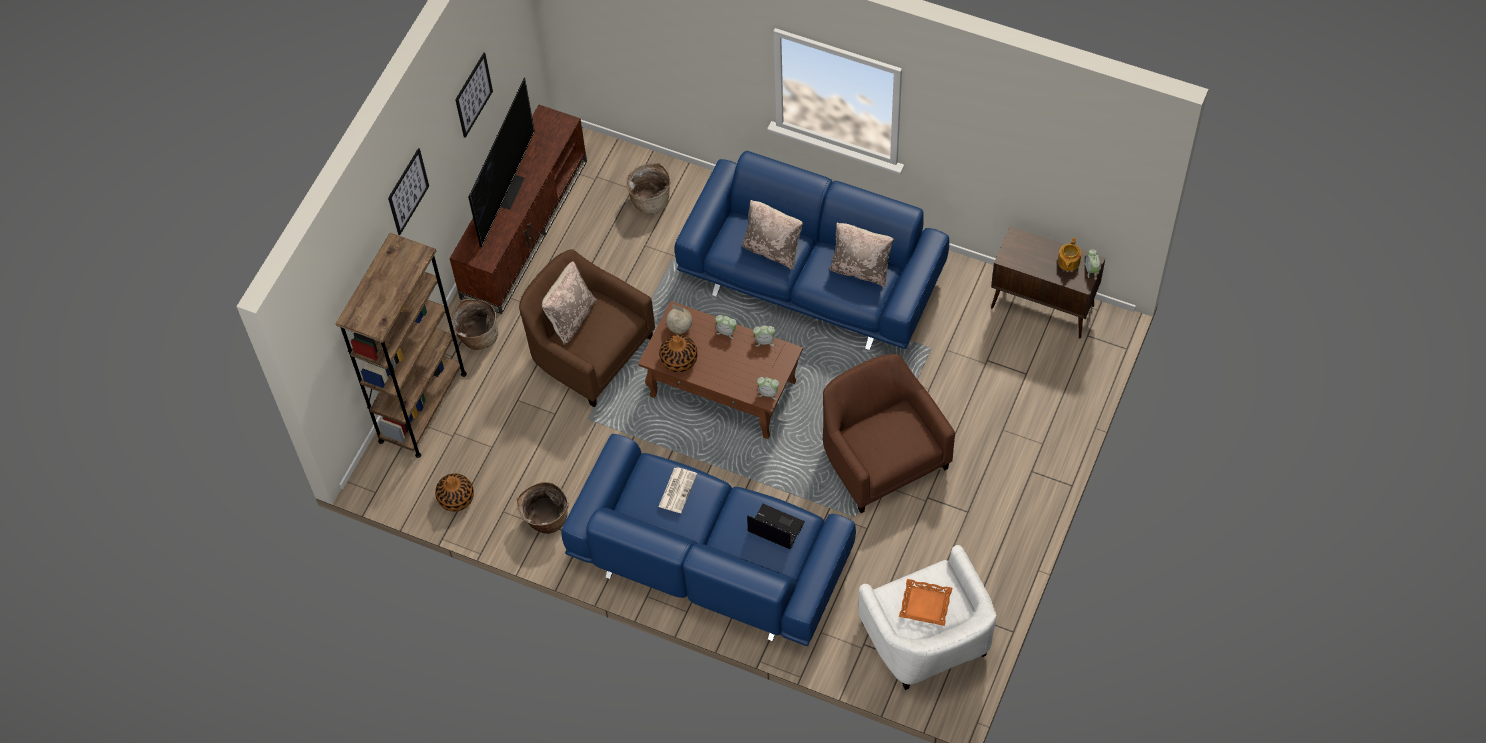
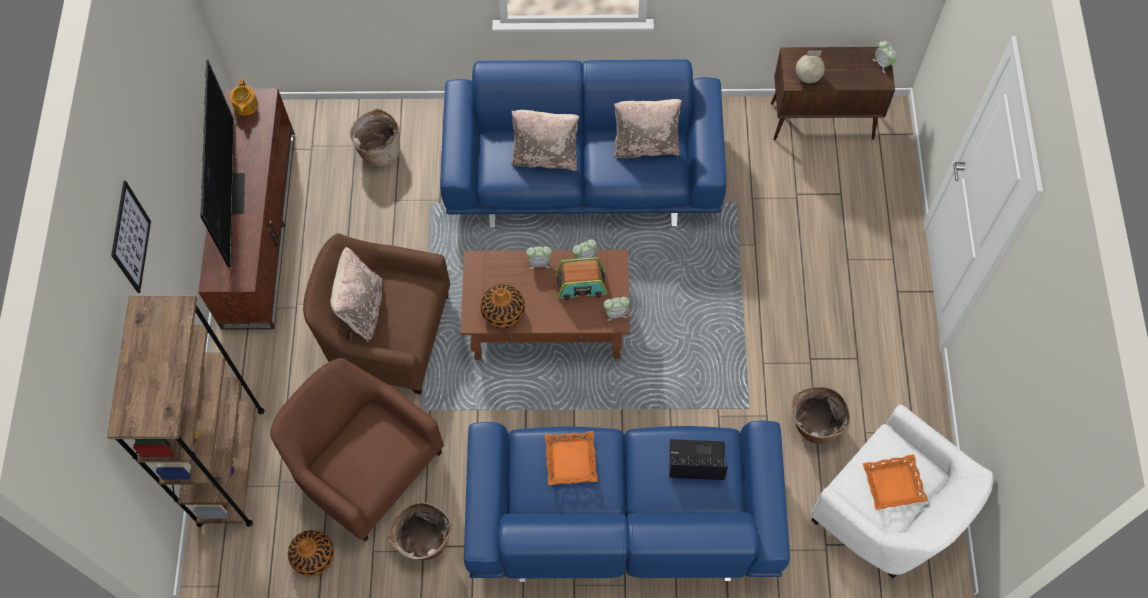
camera: 25 degrees left, 5 degrees up
basket [451,299,498,350] -> basket moved to [792,387,850,444]
picture [455,53,493,138] -> none
newspaper [659,467,697,513] -> orange tray [545,431,598,485]
globe [666,304,692,334] -> globe moved to [796,50,825,83]
brown armchair [823,354,955,513] -> brown armchair moved to [270,358,444,542]
teapot [1058,238,1081,271] -> teapot moved to [230,79,258,116]
none -> radio [555,257,607,300]

